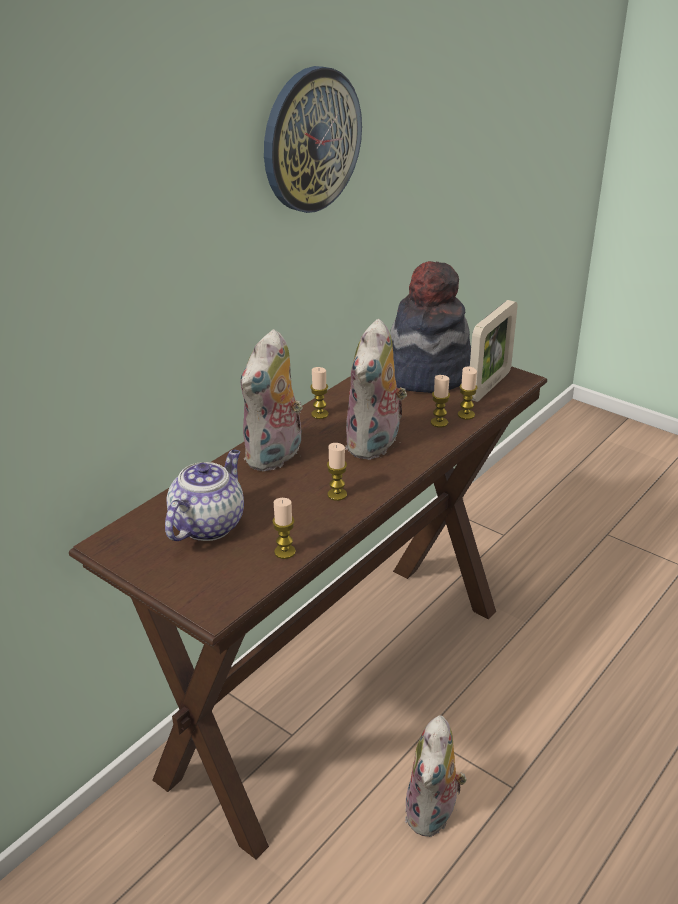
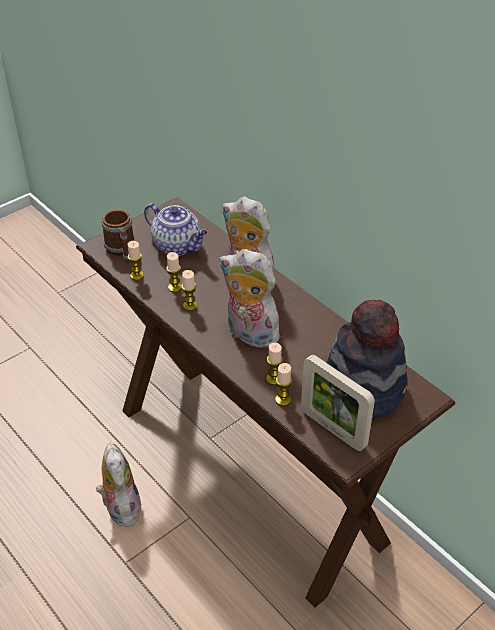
camera: 100 degrees right, 10 degrees up
wall clock [264,66,362,213] -> none
candle [310,367,329,419] -> candle moved to [166,252,182,292]
plush toy [405,715,467,837] -> plush toy turned 45 degrees clockwise [96,442,142,527]
none -> mug [102,210,135,264]

